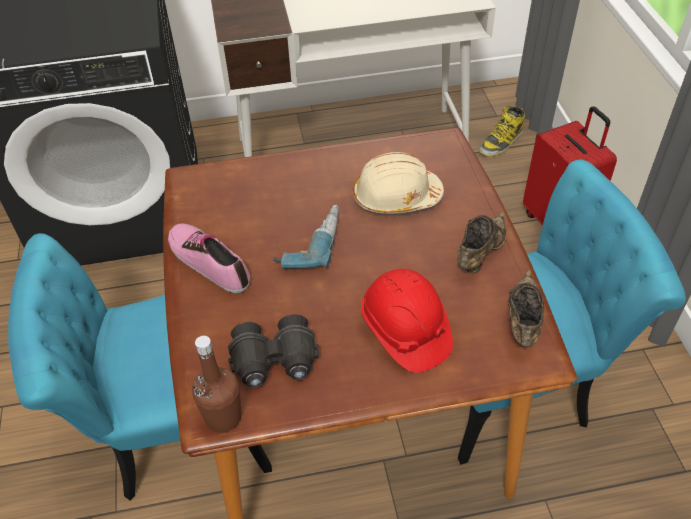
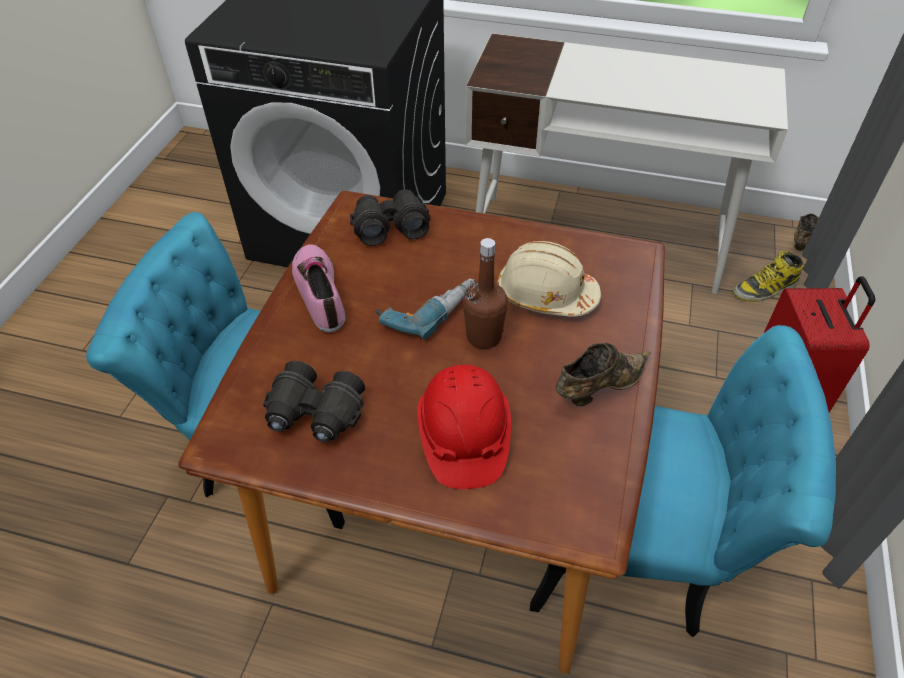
camera: 25 degrees right, 0 degrees up
brown bottle [192,336,242,433] -> brown bottle moved to [463,238,508,349]
brown shoe [508,269,544,347] -> brown shoe moved to [794,214,819,251]
none -> black binoculars [350,189,430,246]

